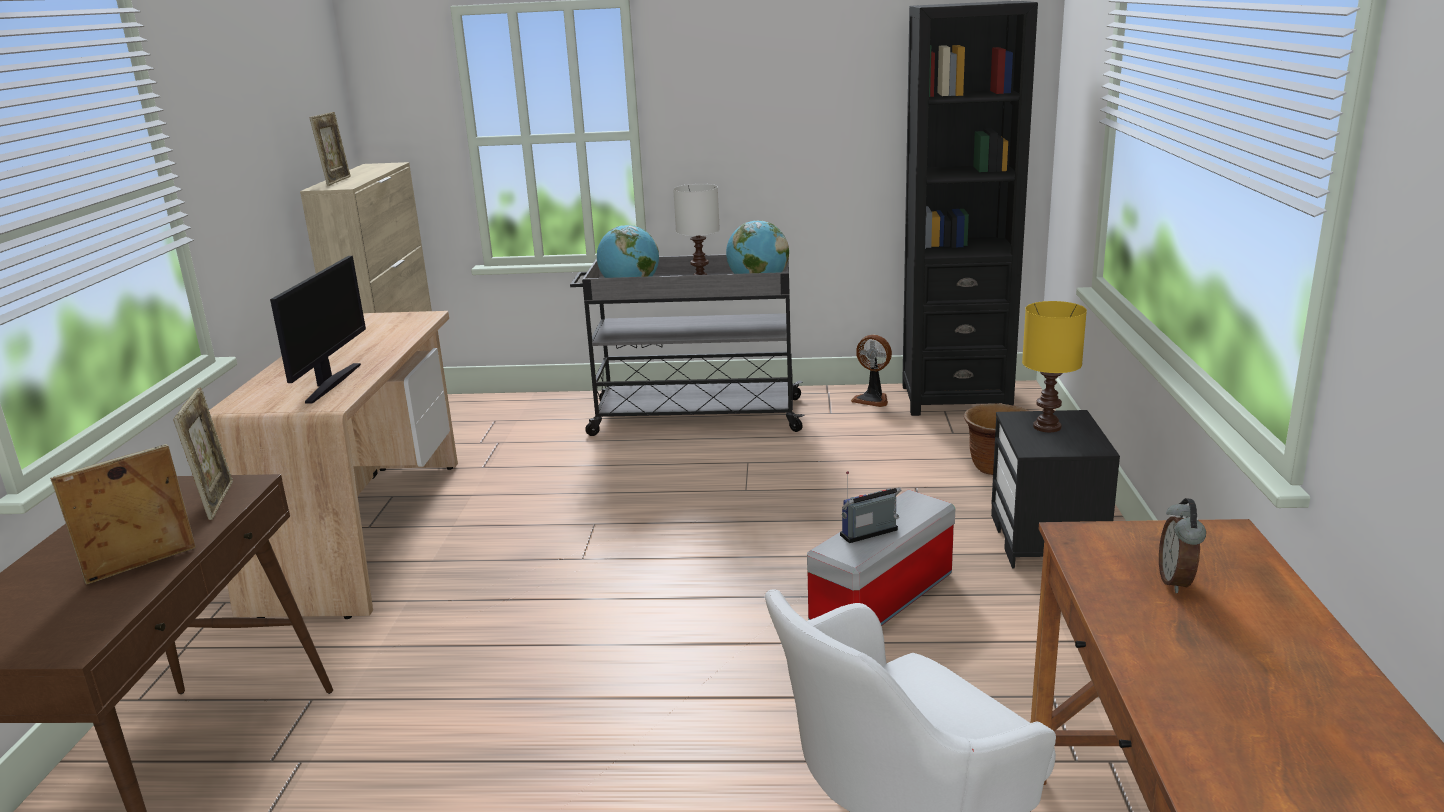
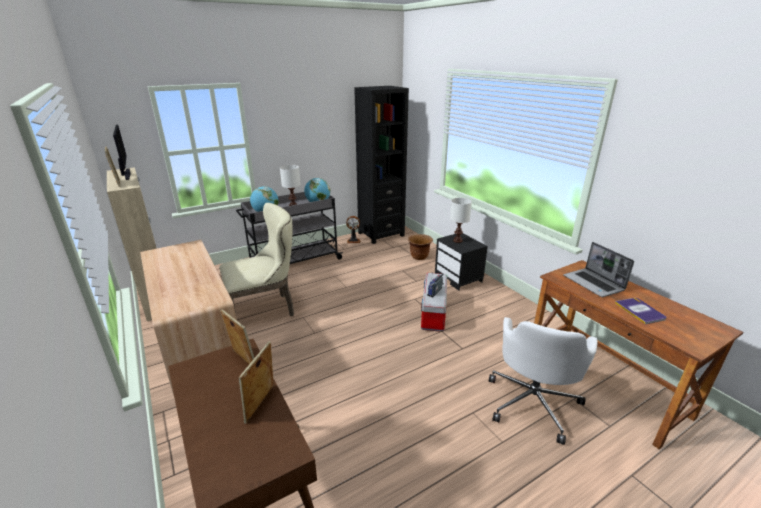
camera: 35 degrees left, 5 degrees up
monitor [270,256,366,404] -> monitor moved to [113,125,130,180]
yellow table lamp [1022,301,1087,432] -> white table lamp [450,198,472,243]
alarm clock [1159,498,1206,593] -> laptop [563,242,634,297]
none -> beige chair [219,203,294,316]
none -> book [615,298,667,324]

